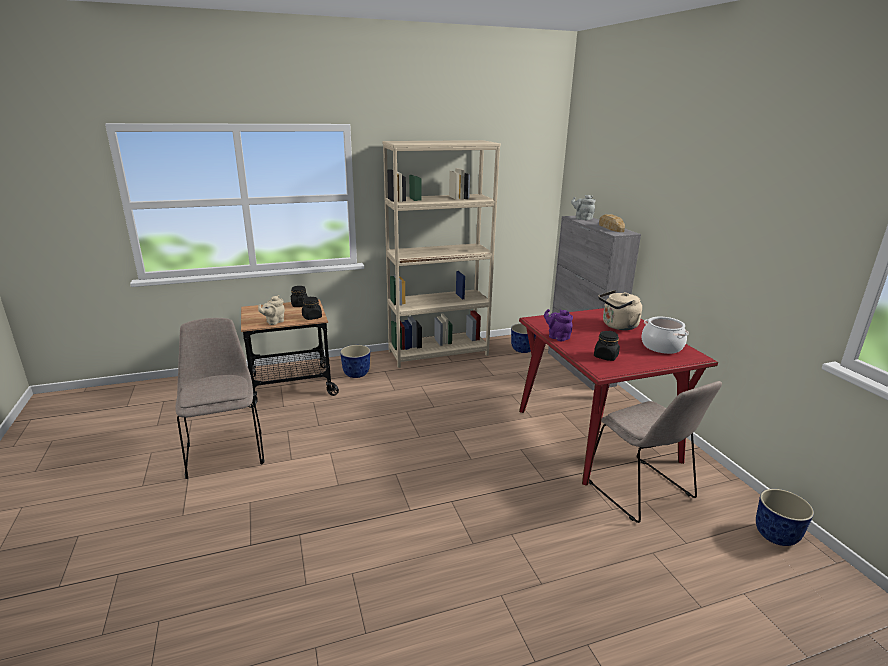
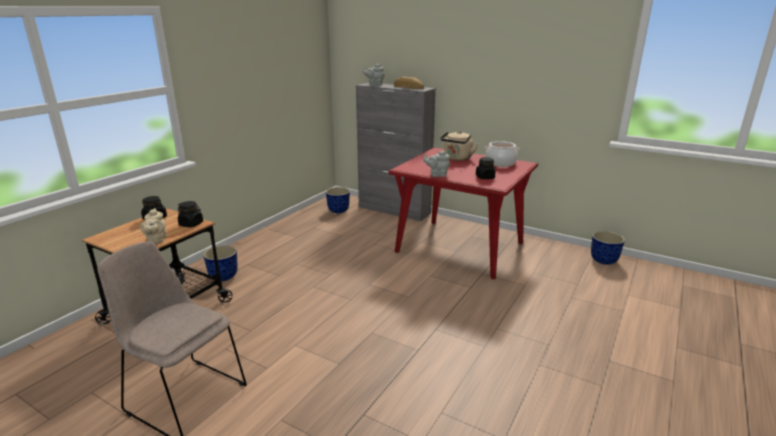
camera: 40 degrees left, 0 degrees up
beige bookcase [382,140,501,368] -> none
purple teapot [544,309,573,341] -> grey teapot [423,151,450,177]
beige chair [589,381,722,523] -> none

